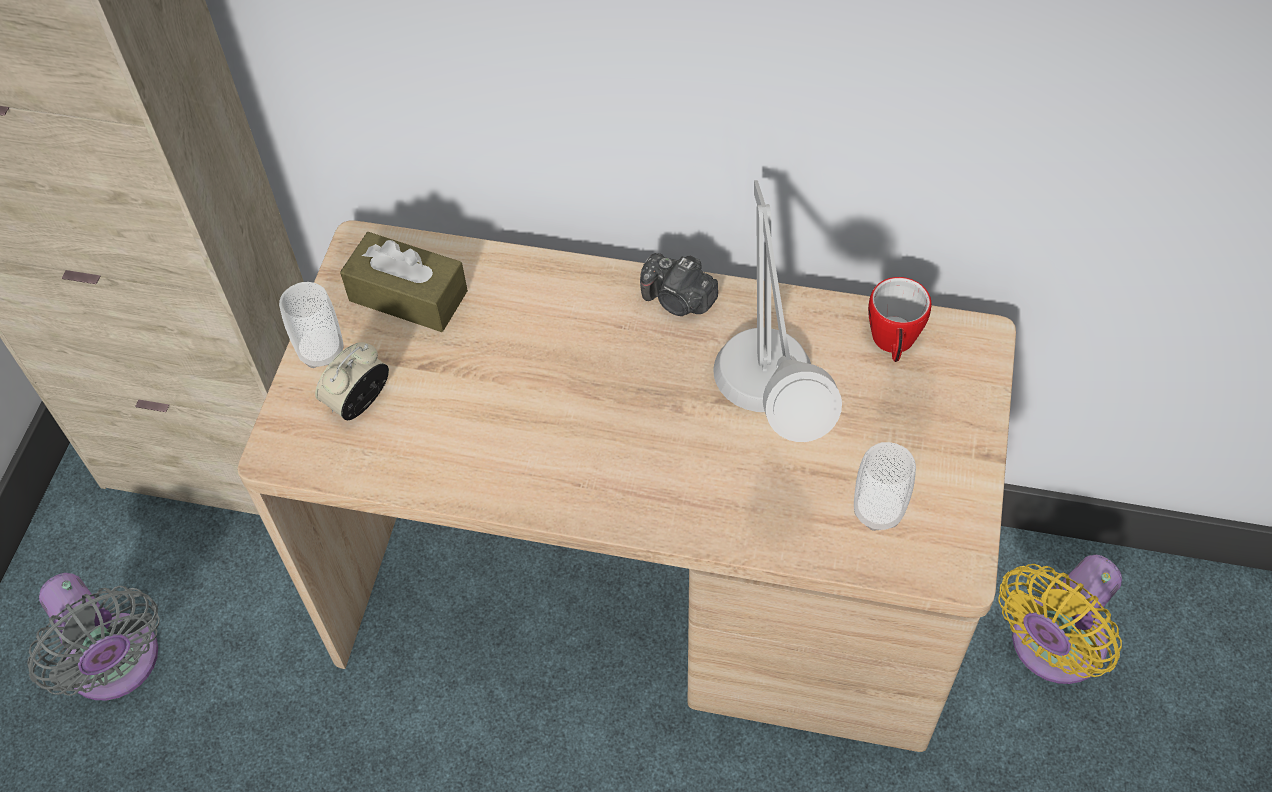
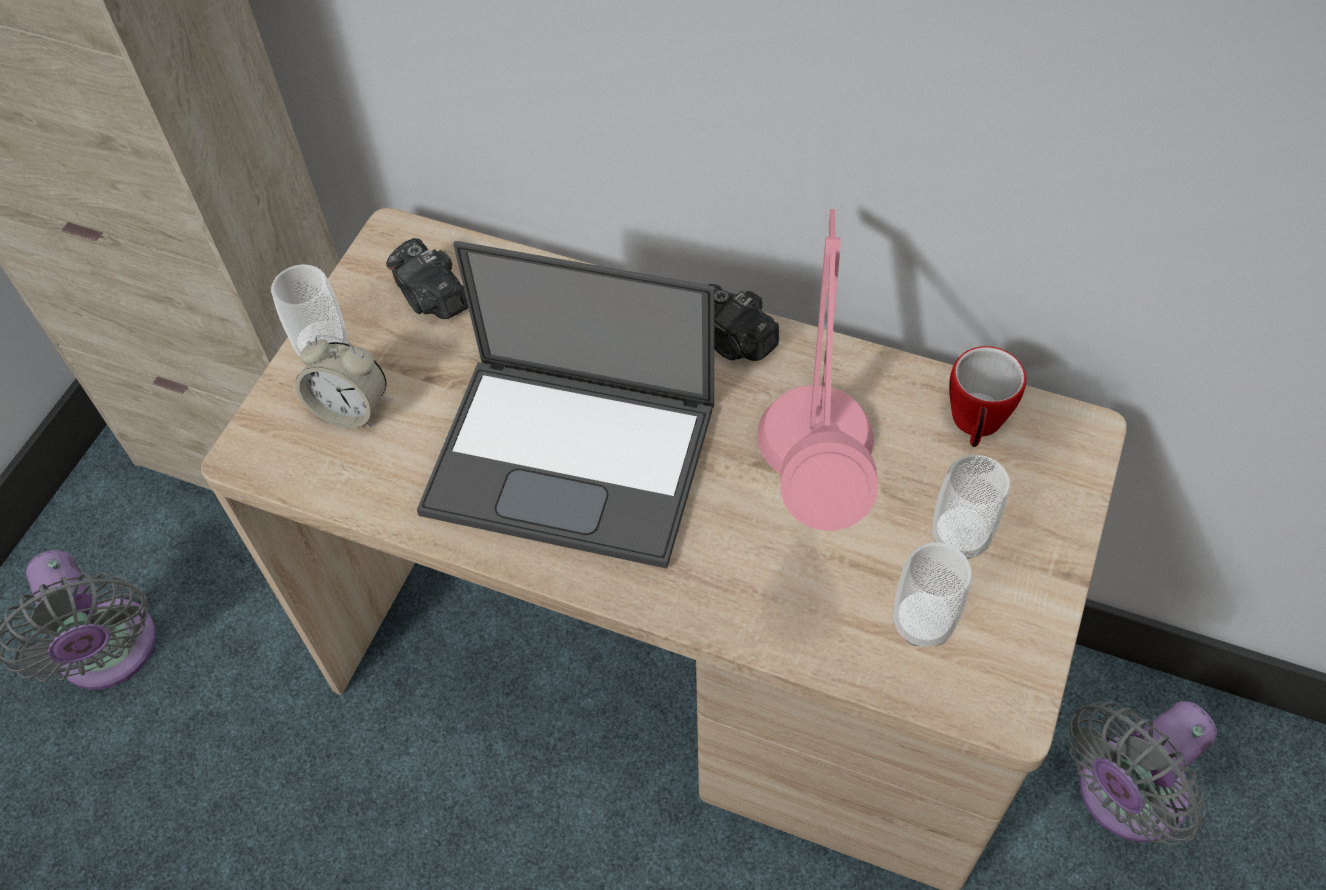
camera: 10 degrees right, 0 degrees up
alarm clock [315,342,389,420] -> alarm clock turned 120 degrees counterclockwise [295,335,387,428]
brown tissue box [340,232,468,332] -> camera [386,238,468,319]
grey table lamp [714,180,842,442] -> pink table lamp [757,209,878,531]
yellow fan [998,555,1122,684] -> grey fan [1067,701,1217,845]
none -> laptop [417,241,715,569]
none -> cup [932,455,1010,559]

